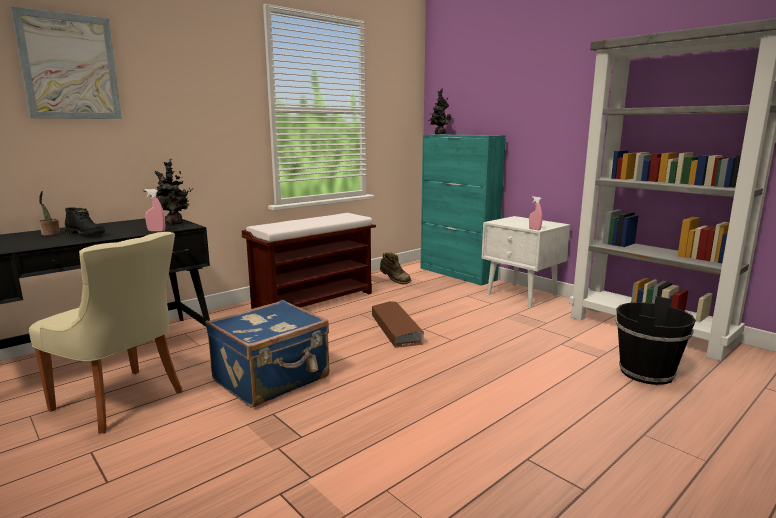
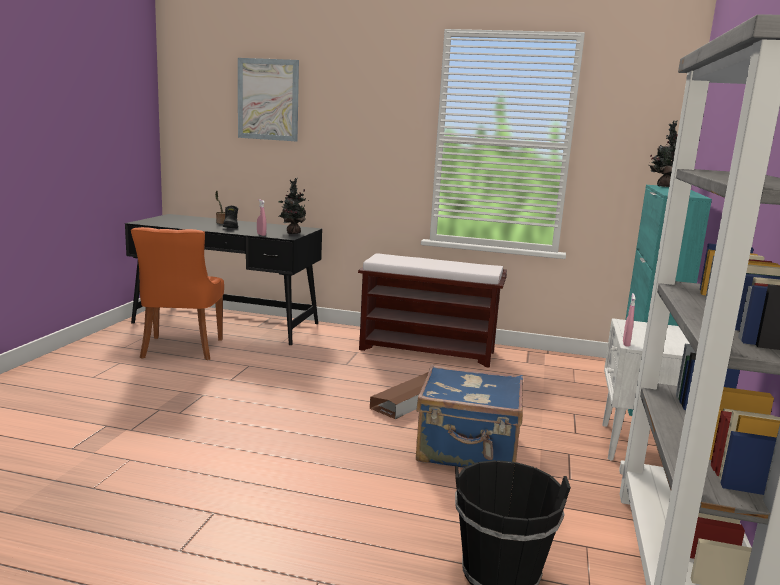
camera: 55 degrees right, 0 degrees up
beige chair [29,232,183,434] -> orange chair [131,227,224,360]
blue suitcase [205,300,329,407] -> blue suitcase moved to [416,364,523,468]
brown boot [380,252,411,284] -> none

